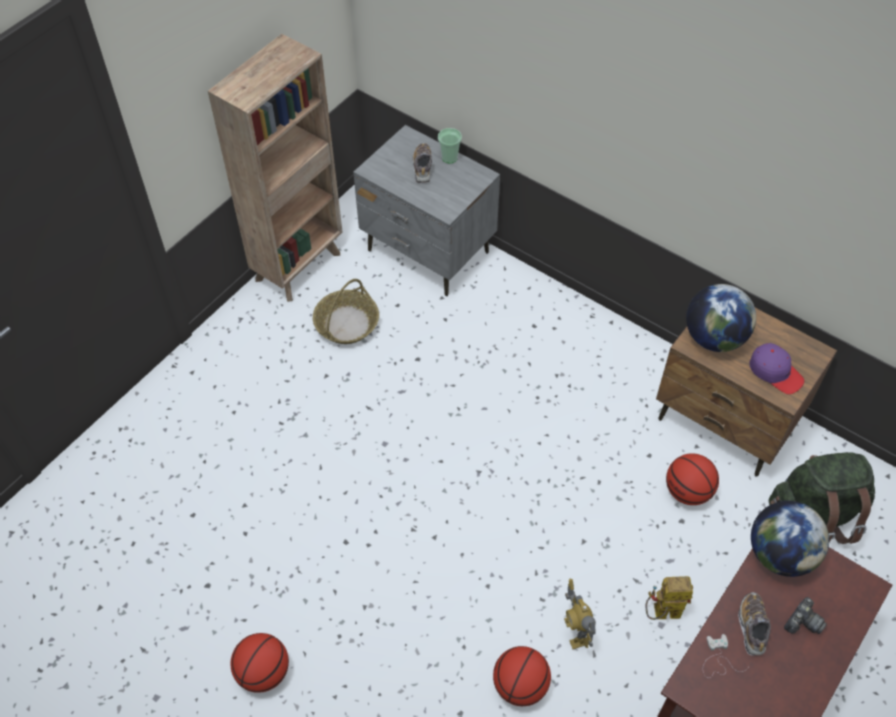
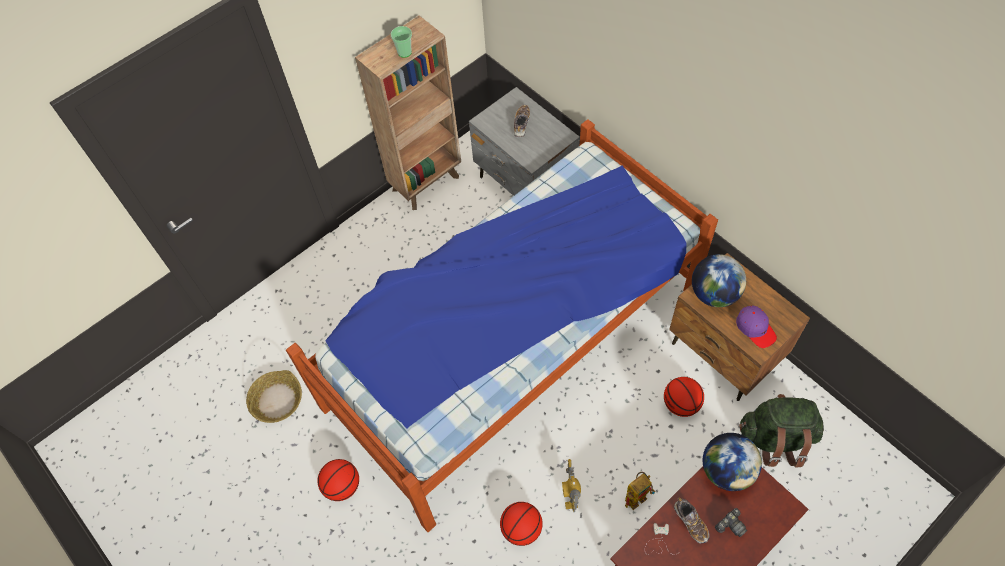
camera: 15 degrees right, 5 degrees up
basket [313,279,379,344] -> basket moved to [246,370,302,423]
cup [438,128,462,163] -> cup moved to [391,26,412,58]
toy robot [646,576,693,620] -> toy robot turned 135 degrees clockwise [625,472,656,510]
shoe [738,592,771,656] -> shoe turned 135 degrees clockwise [674,498,710,544]
none -> bed [286,119,718,532]

